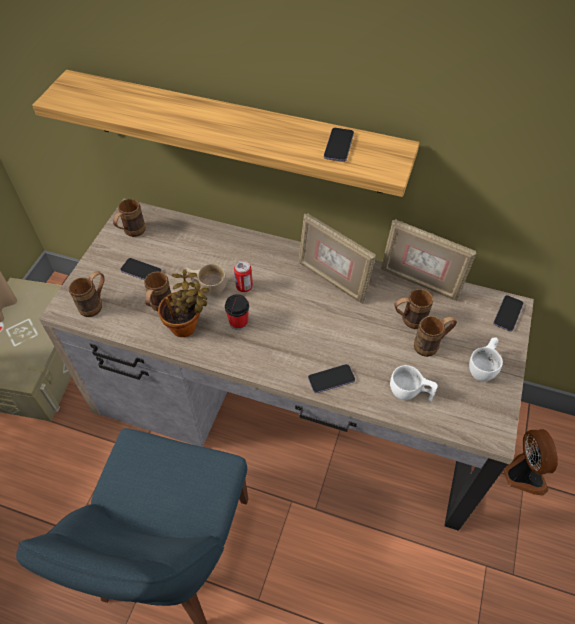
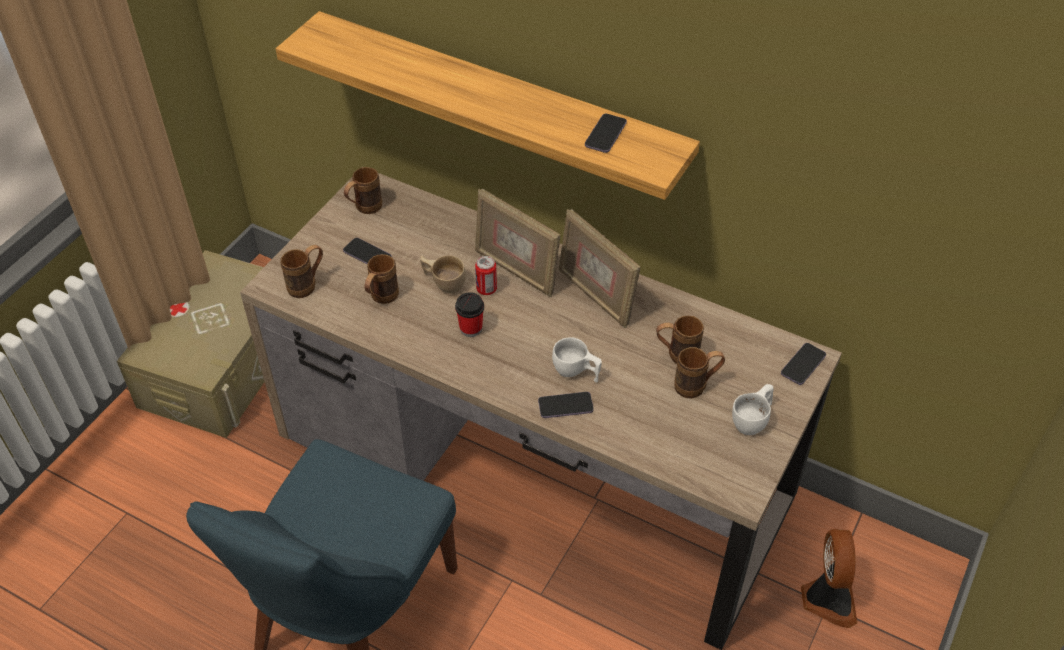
camera: 10 degrees right, 5 degrees down
potted plant [158,269,210,337] -> none
picture frame [381,219,477,301] -> picture frame moved to [475,189,560,297]
white cup [390,365,438,401] -> white cup moved to [552,338,602,383]

